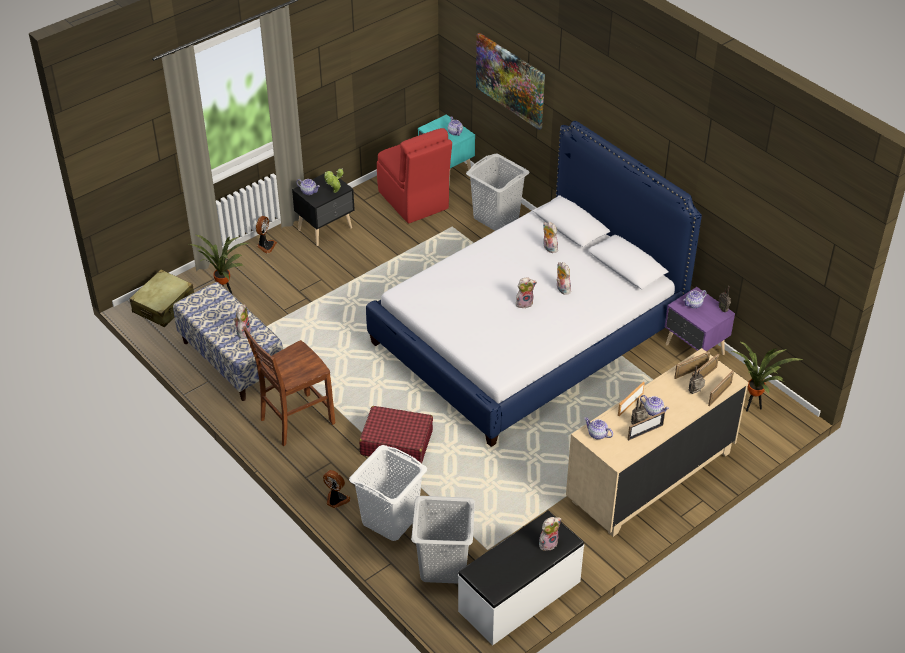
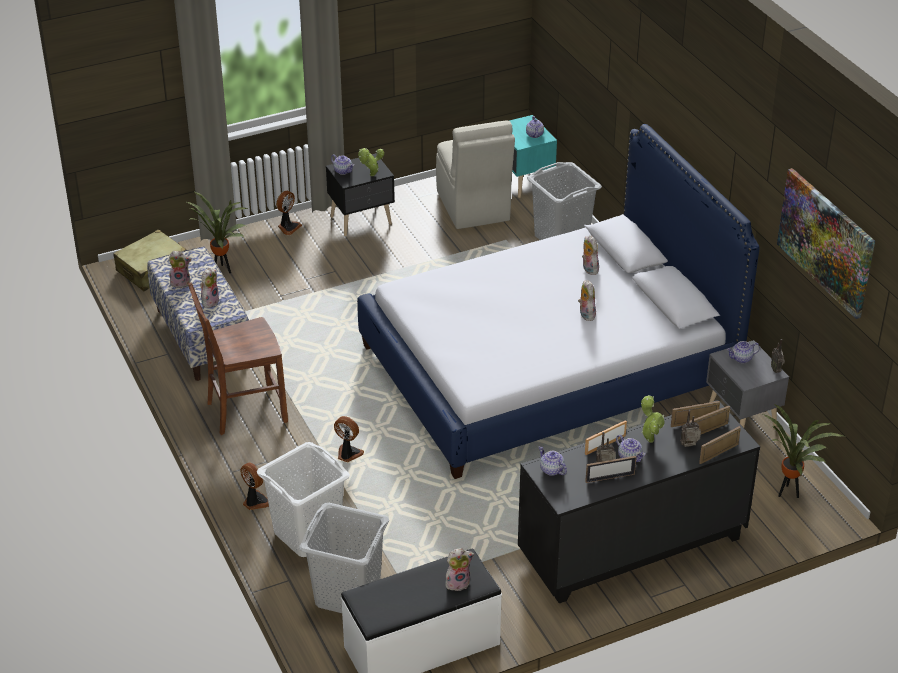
camera: 15 degrees right, 5 degrees down
red suitcase [359,406,433,463] -> fan [334,416,364,462]
red chair [377,128,452,223] -> beige chair [436,121,515,229]
picture [476,33,545,130] -> picture moved to [777,168,875,319]
plush toy [516,277,537,308] -> plush toy moved to [169,251,191,288]
beige dresser [566,348,749,537] -> black dresser [518,400,760,603]
purple nightstand [665,287,735,355] -> grey nightstand [706,340,789,430]
none -> potted plant [641,395,665,443]

